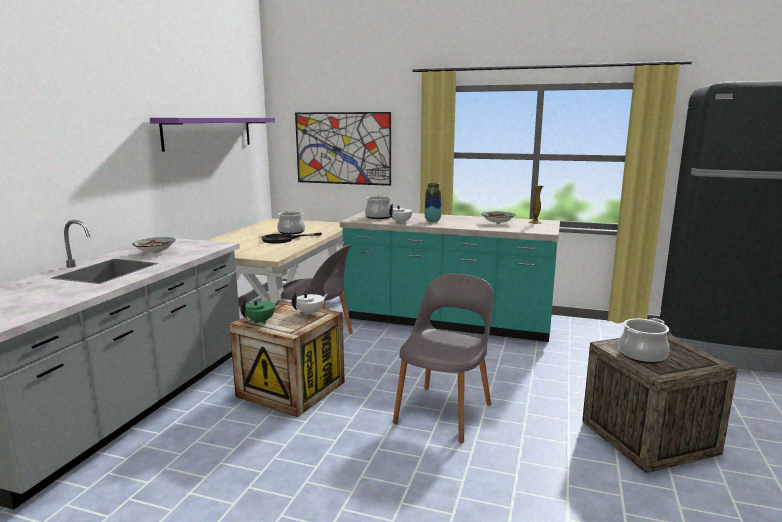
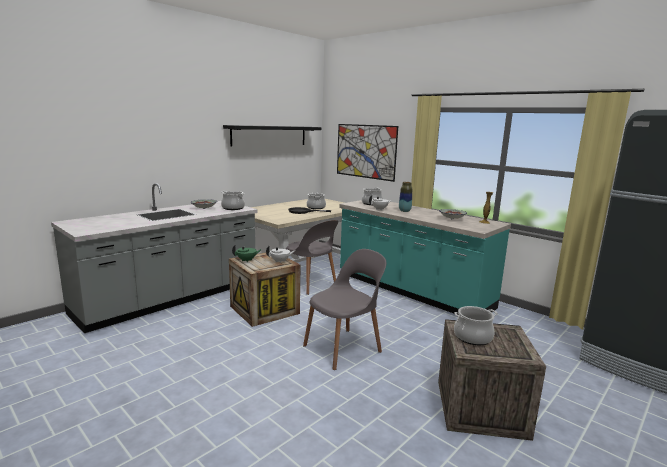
camera: 25 degrees right, 0 degrees up
purple shelf [150,118,275,152] -> black shelf [223,125,321,147]
none -> cooking pot [221,191,245,210]

